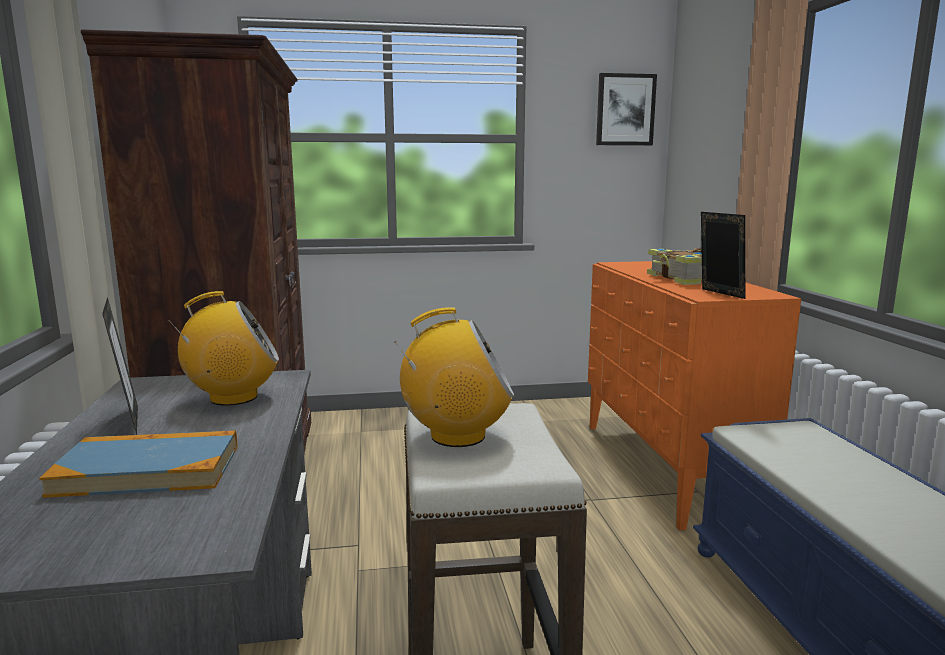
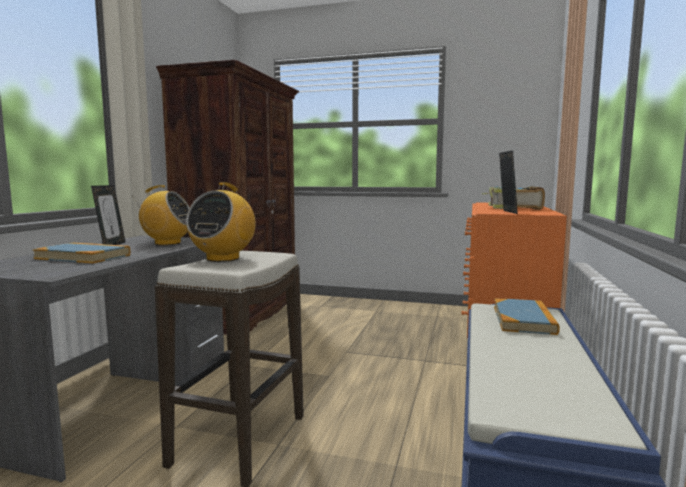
camera: 25 degrees right, 5 degrees down
radio [394,307,514,447] -> radio turned 90 degrees clockwise [186,182,256,262]
picture [596,73,657,146] -> none
none -> book [494,299,560,335]

